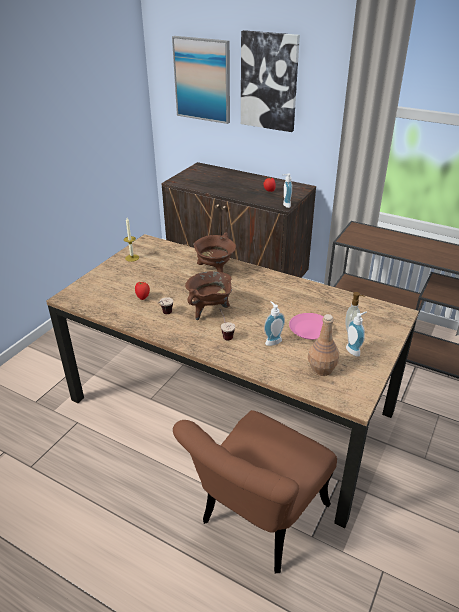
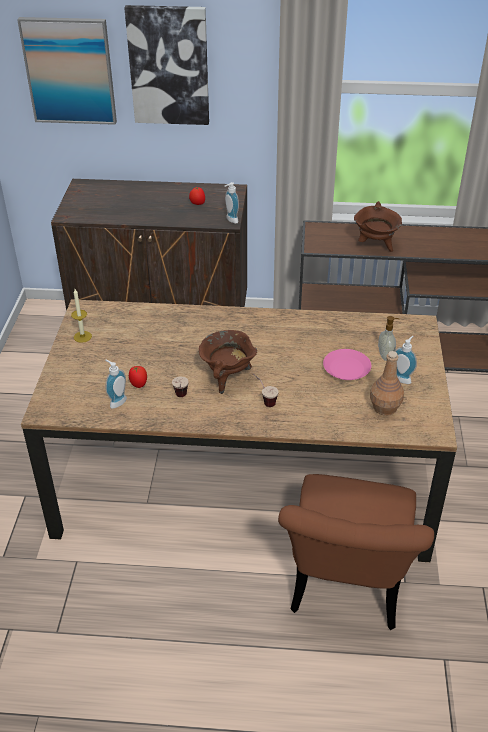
camera: 25 degrees left, 5 degrees up
brown cooking pot [193,233,236,272] -> brown cooking pot moved to [354,201,402,252]
soap dispenser [264,301,285,346] -> soap dispenser moved to [105,360,127,409]

